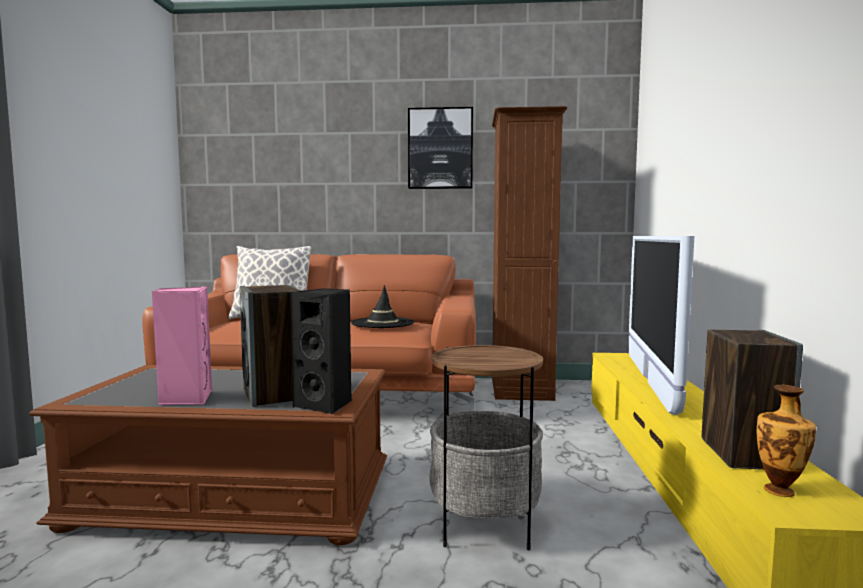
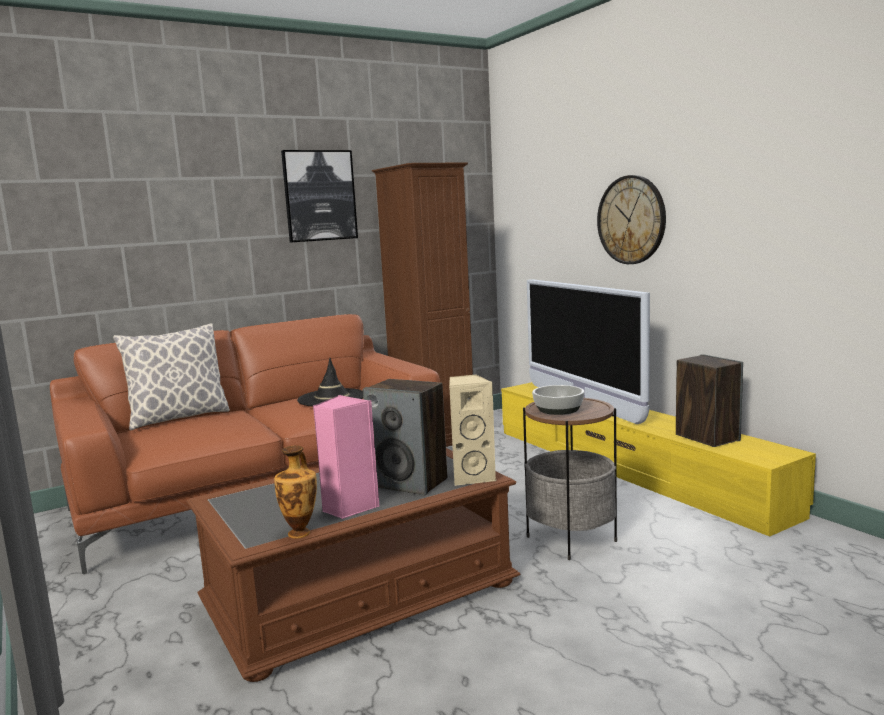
camera: 35 degrees left, 5 degrees up
black speaker [290,288,352,414] -> beige speaker [449,374,496,486]
vase [756,385,816,497] -> vase moved to [274,446,317,539]
none -> bowl [532,385,584,415]
none -> wall clock [597,175,666,264]

